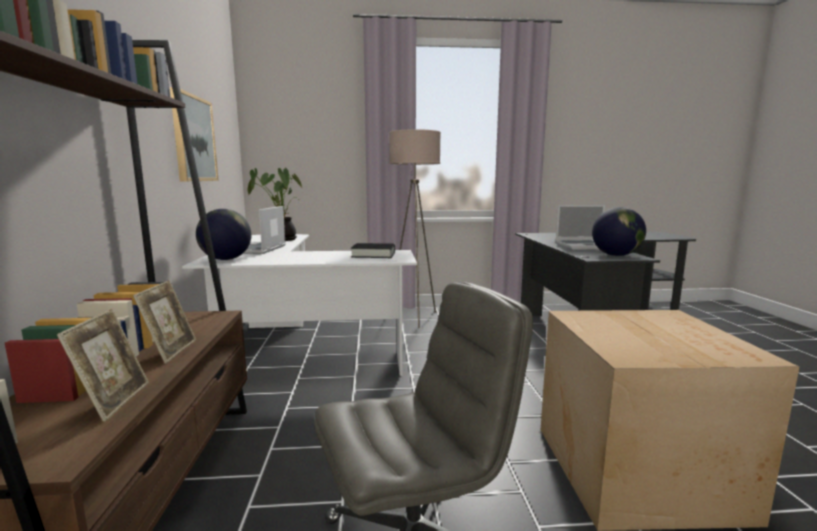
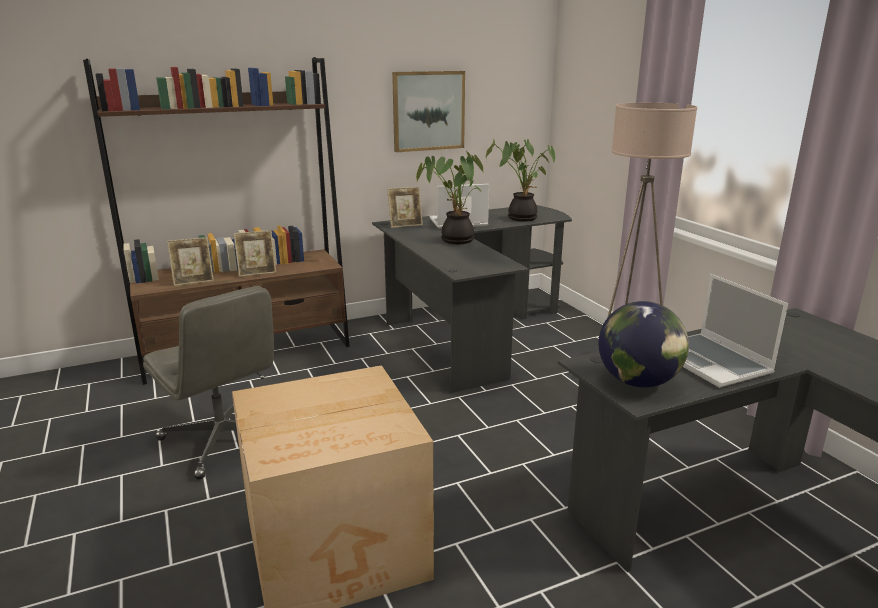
camera: 70 degrees right, 10 degrees up
white desk [182,234,417,376] -> black desk [372,205,572,393]
globe [196,209,251,260] -> picture frame [387,187,423,228]
black book [351,243,395,258] -> none
none -> potted plant [416,151,484,244]

